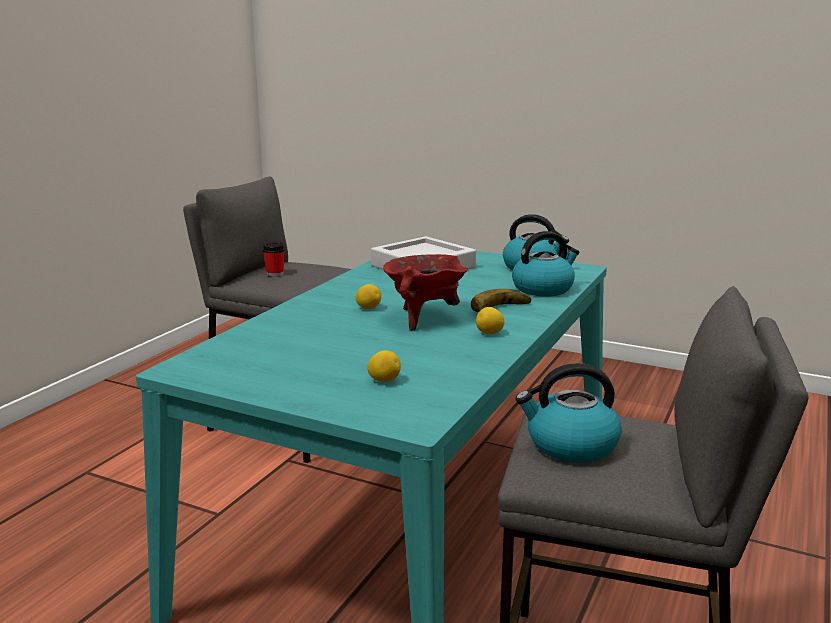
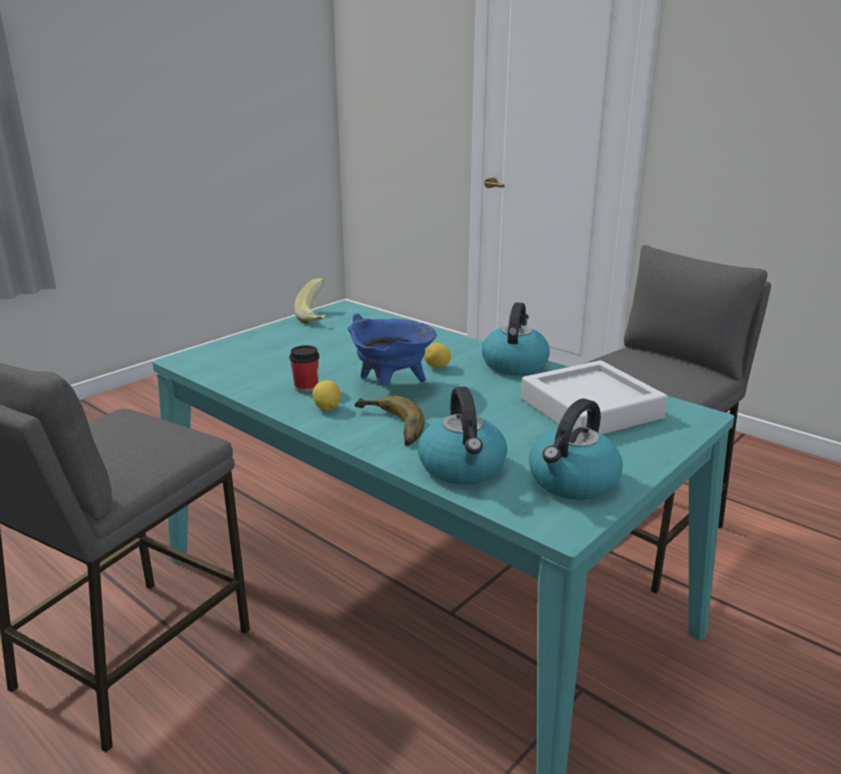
camera: 105 degrees right, 5 degrees up
cup [263,242,285,277] -> cup moved to [289,345,319,393]
lemon [367,350,401,382] -> none
red cooking pot [383,254,468,331] -> blue cooking pot [347,313,437,385]
kettle [516,363,622,463] -> kettle moved to [482,302,550,375]
none -> banana [294,278,326,323]

